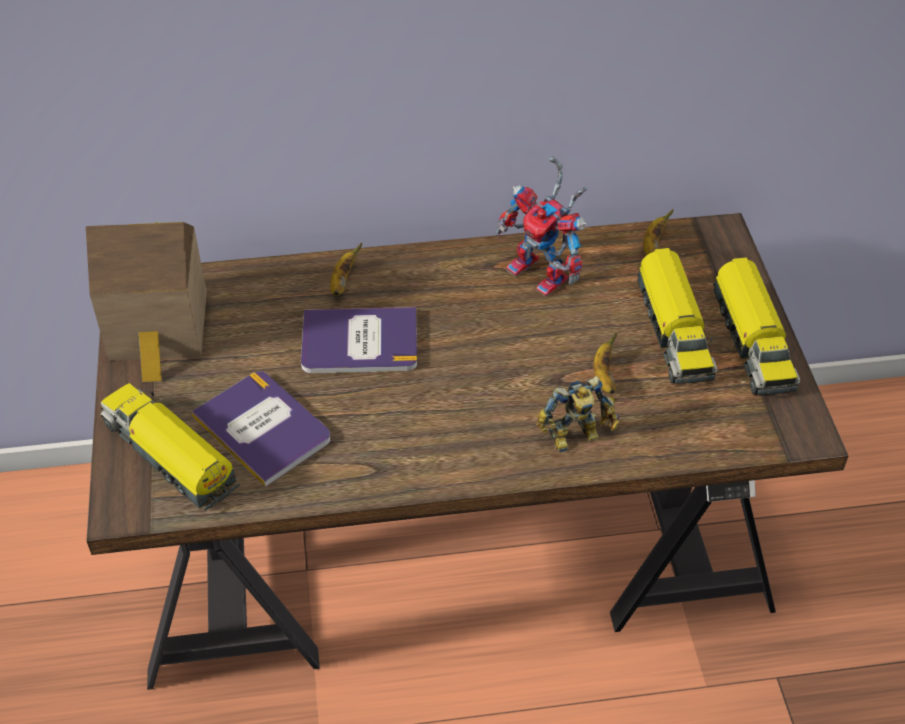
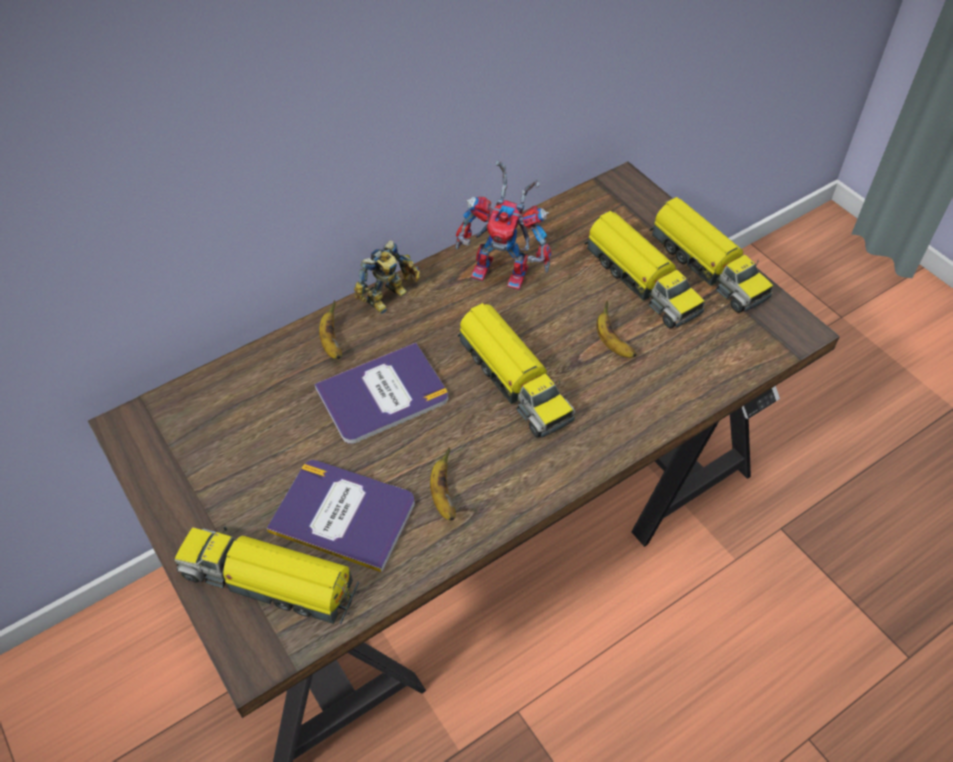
camera: 25 degrees left, 5 degrees up
toy house [86,222,207,382] -> none
toy robot [536,376,619,452] -> toy robot moved to [354,240,420,314]
banana [643,209,674,256] -> banana moved to [430,447,456,521]
none -> toy truck [458,303,575,438]

